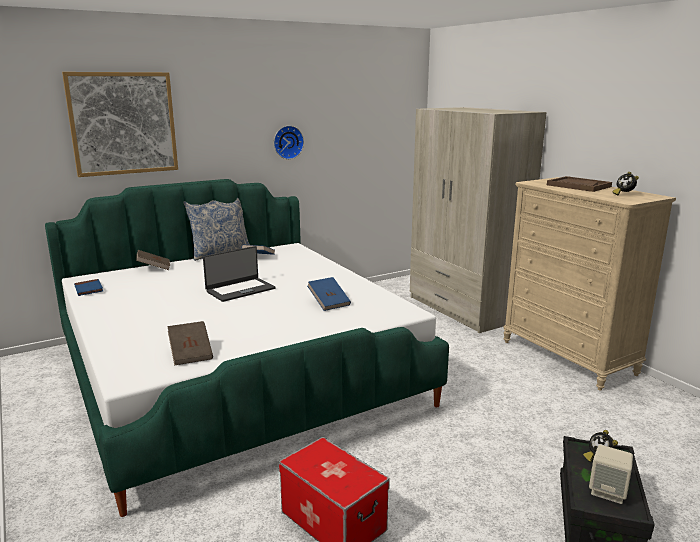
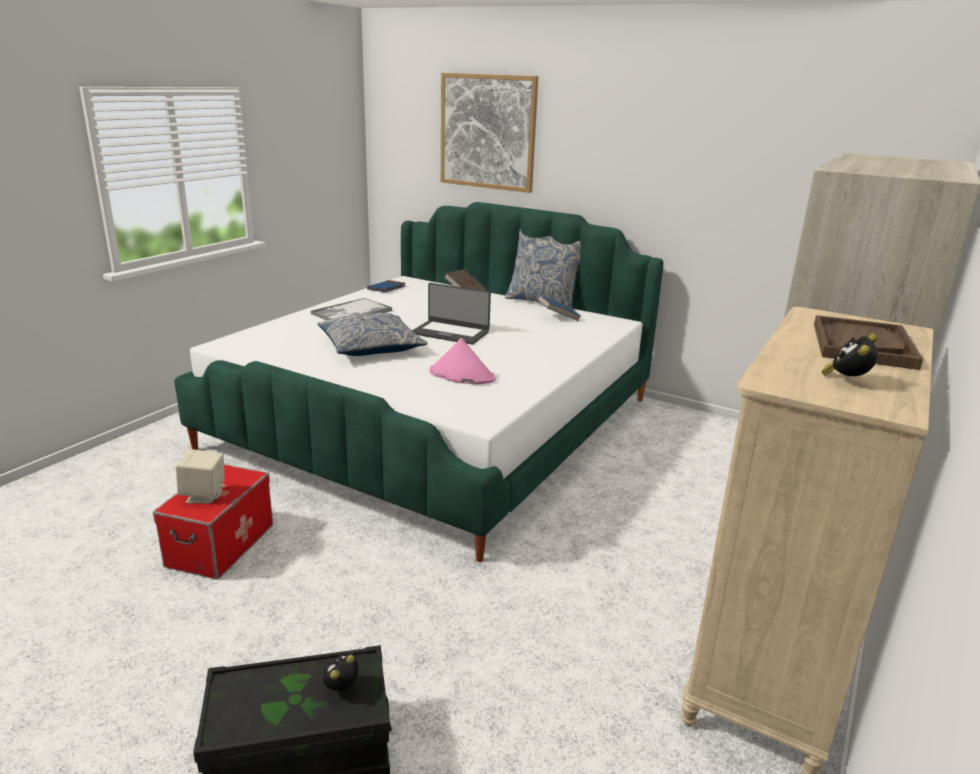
camera: 60 degrees right, 5 degrees up
brown book [167,321,213,366] -> none
wall clock [274,126,304,159] -> none
blue book [307,277,351,311] -> pink hat [429,338,496,384]
beige speaker [589,445,633,504] -> beige speaker moved to [176,449,225,503]
none -> tray [311,298,392,320]
none -> pillow [317,313,427,356]

